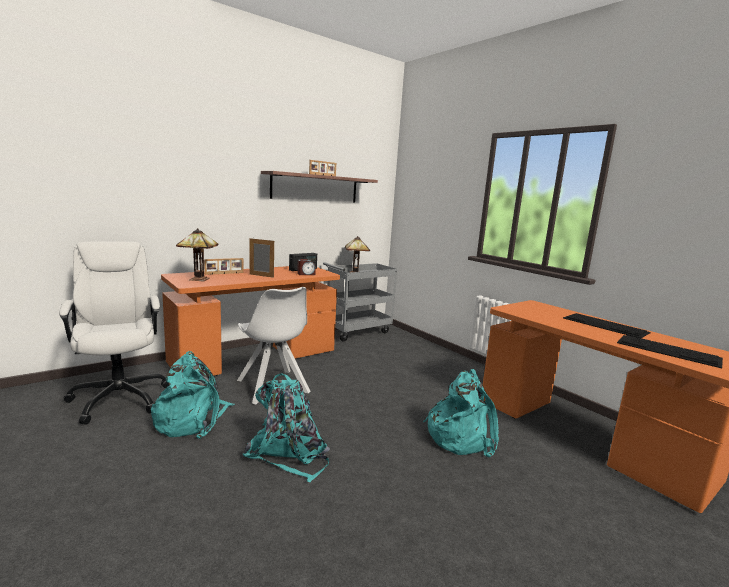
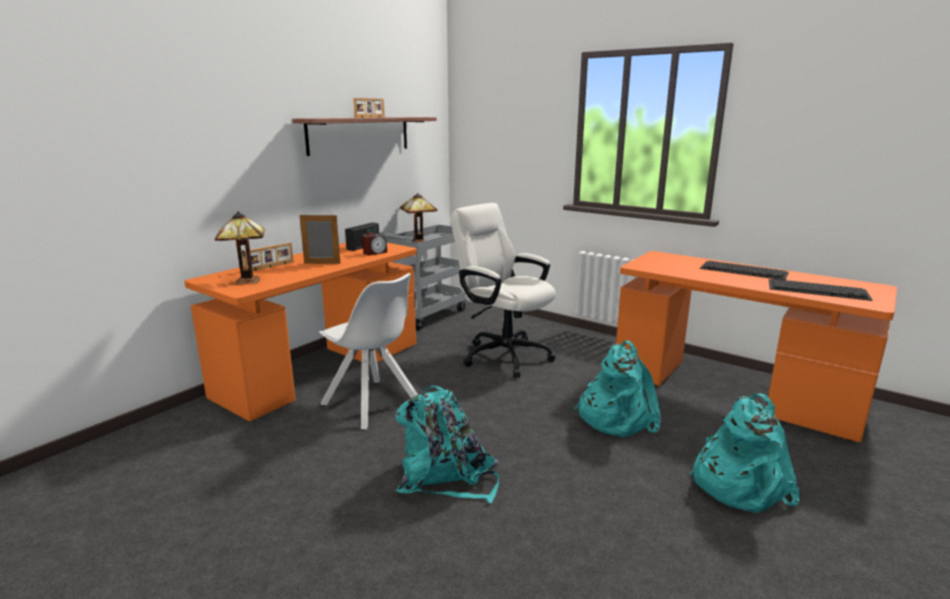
camera: 15 degrees left, 5 degrees up
white office chair [59,241,170,425] -> white office chair moved to [451,203,556,378]
turquoise backpack [151,351,235,439] -> turquoise backpack moved to [689,394,800,513]

